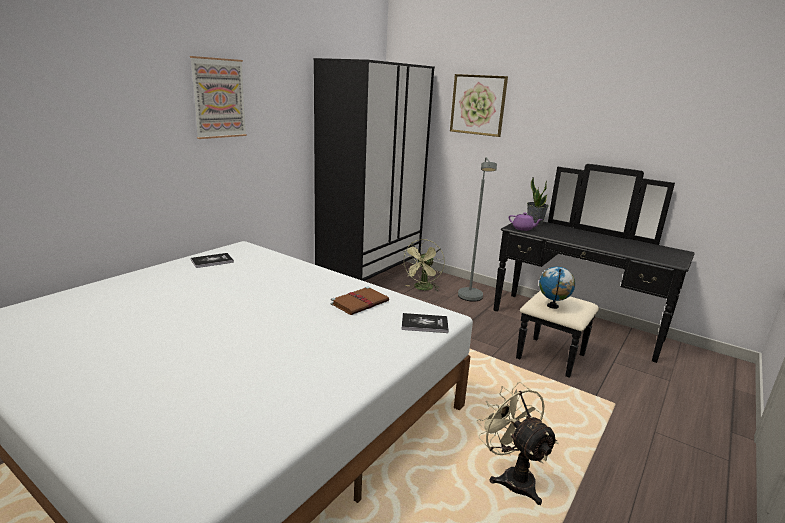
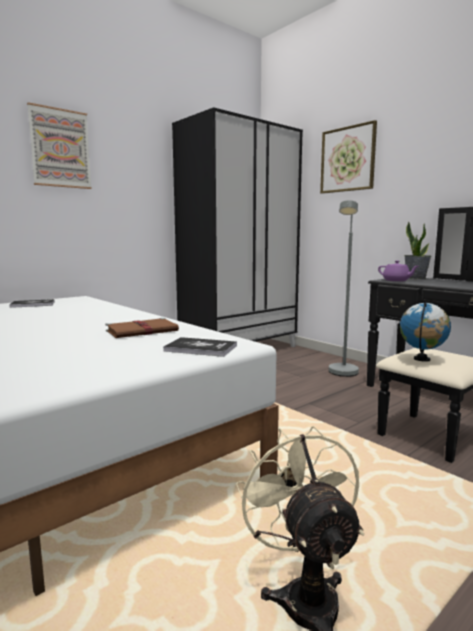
camera: 15 degrees right, 10 degrees down
green fan [402,239,445,291] -> none

